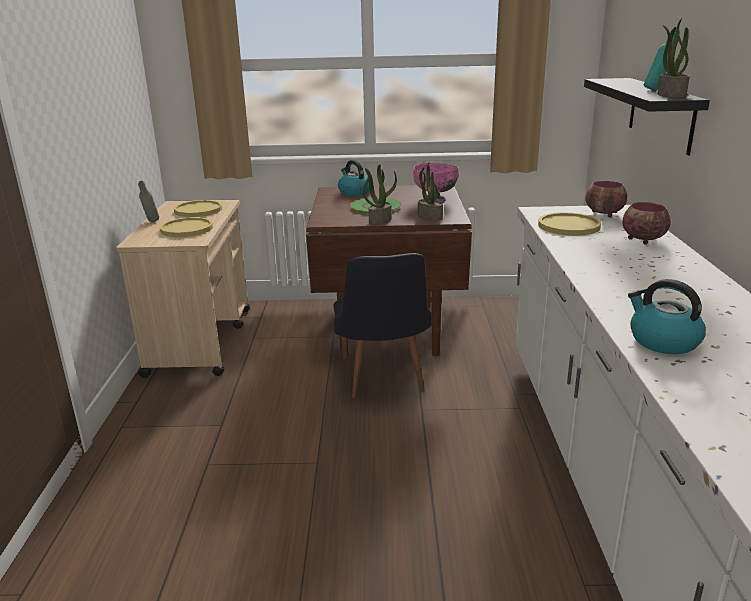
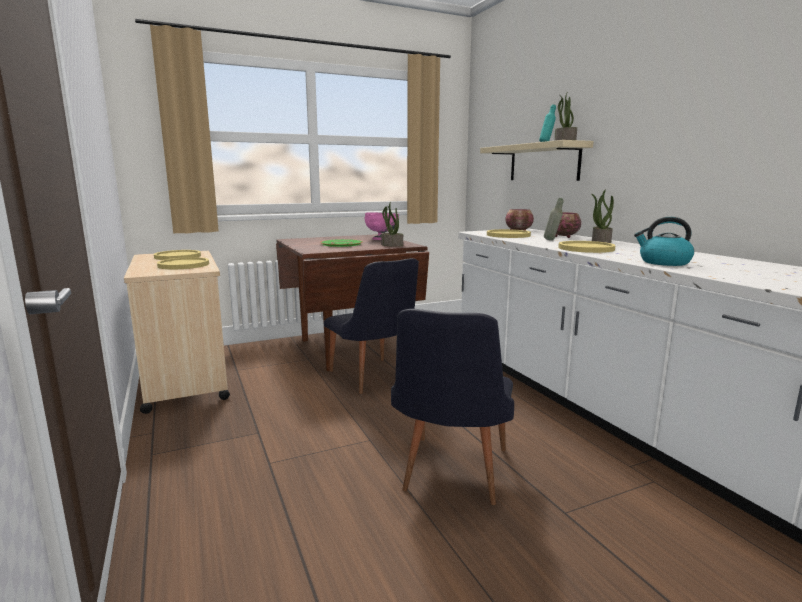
camera: 25 degrees left, 10 degrees down
grey bottle [138,181,159,222] -> grey bottle moved to [544,198,563,240]
kettle [338,160,370,196] -> none
potted plant [363,164,397,225] -> potted plant moved to [591,189,614,243]
black shelf [584,78,710,155] -> beige shelf [480,140,594,181]
none -> black chair [391,309,514,505]
none -> yellow plate [558,241,615,253]

